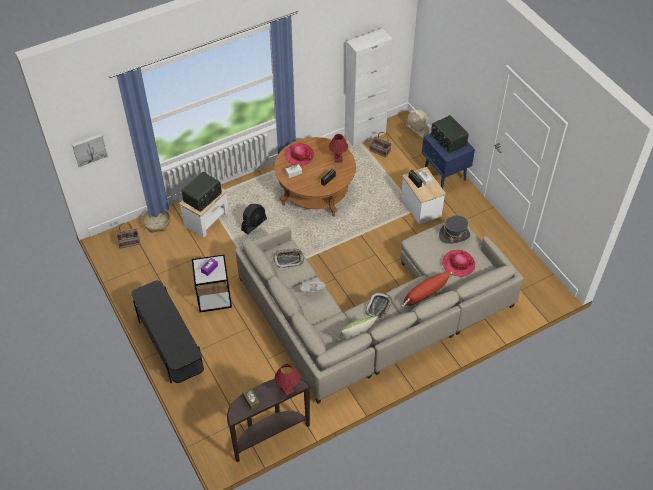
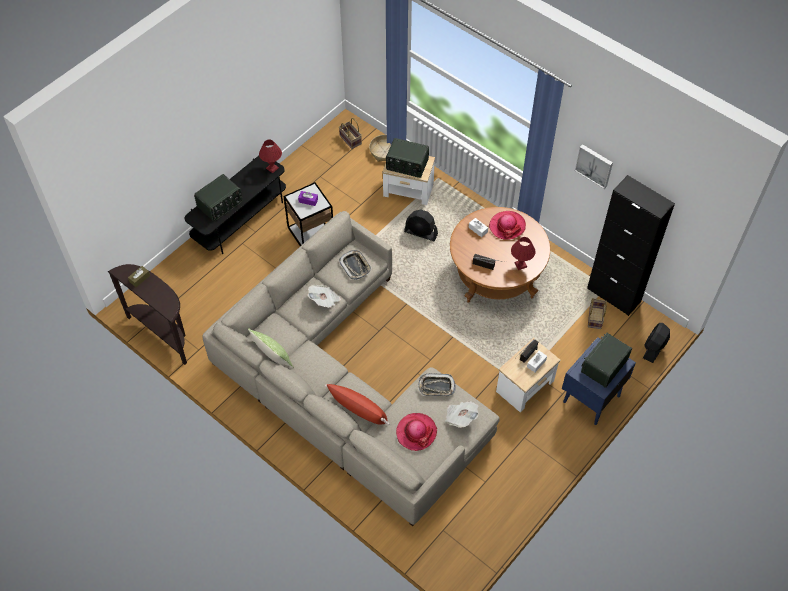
camera: 70 degrees right, 5 degrees up
picture [72,134,108,168] -> picture moved to [575,144,613,189]
red table lamp [275,364,299,396] -> red table lamp moved to [259,139,282,173]
white cabinet [345,28,393,147] -> black cabinet [587,175,675,316]
tray [365,293,392,319] -> tray moved to [418,374,456,396]
beige fan [406,110,429,138] -> black fan [643,323,670,363]
grey hat [439,216,470,244] -> newspaper [445,401,479,428]
none -> radio [194,174,243,221]

